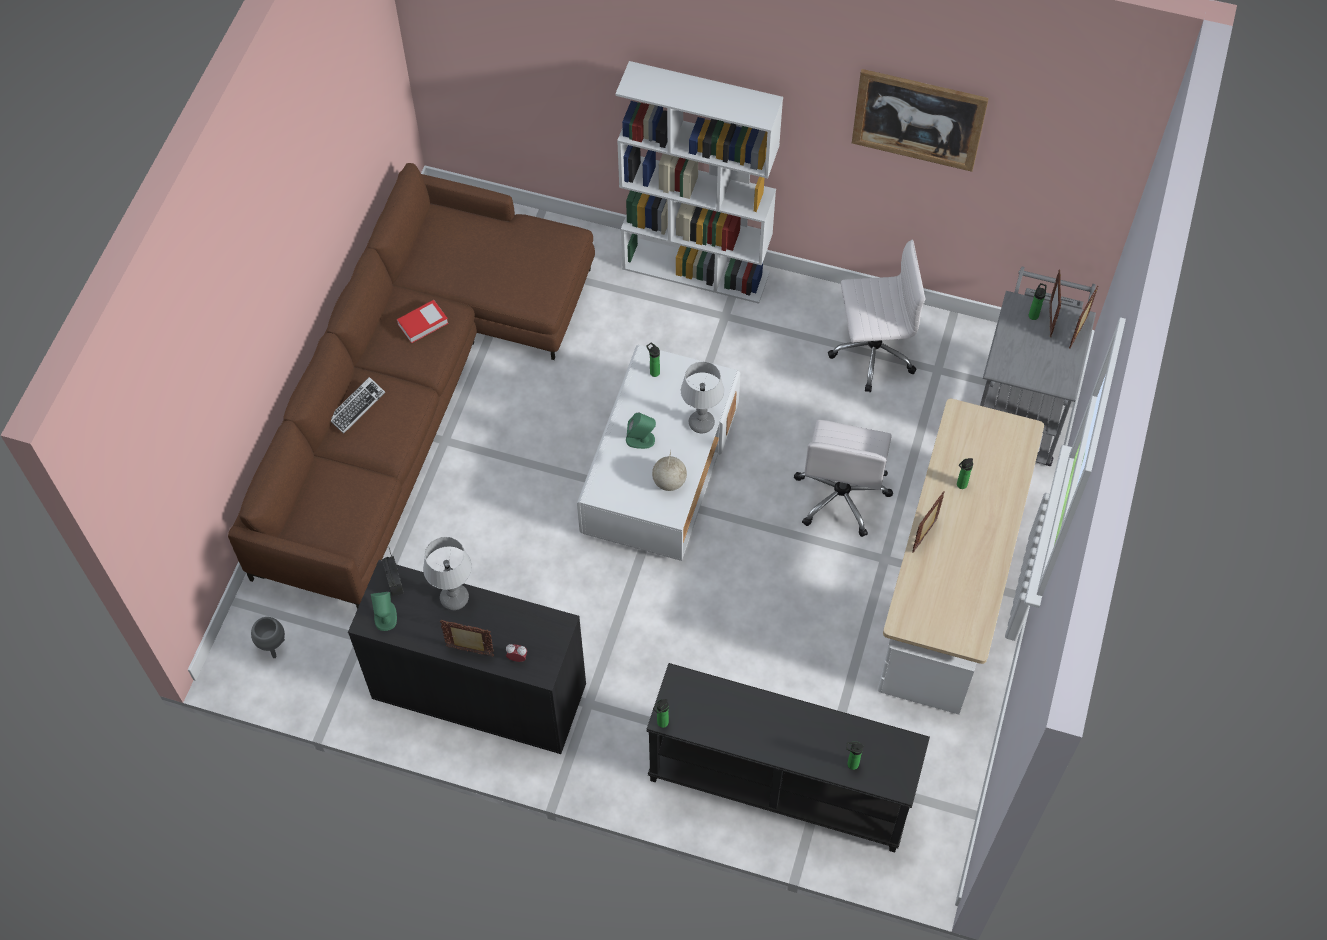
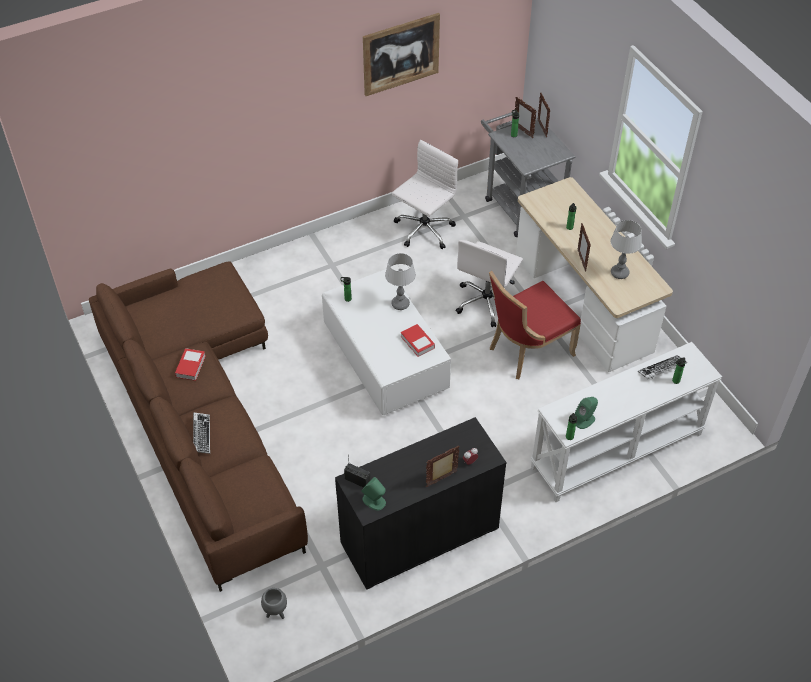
camera: 45 degrees left, 10 degrees down
table lamp [423,537,472,610] -> table lamp moved to [610,220,642,279]
white bookcase [615,61,783,304] -> none
green speaker [626,413,656,449] -> green speaker moved to [575,397,598,429]
black console table [646,663,930,853] -> white console table [530,342,722,502]
globe [652,451,687,491] -> book [401,324,435,357]
white office chair [794,420,893,537] -> white office chair turned 60 degrees clockwise [456,240,523,327]
none -> red chair [489,271,581,379]
none -> keyboard [638,355,687,379]

